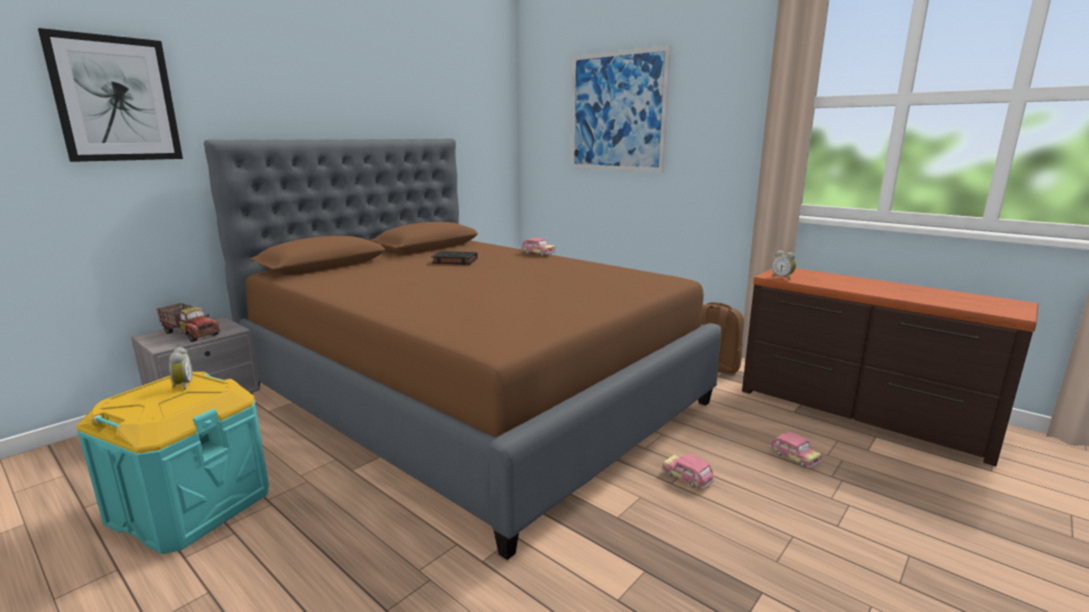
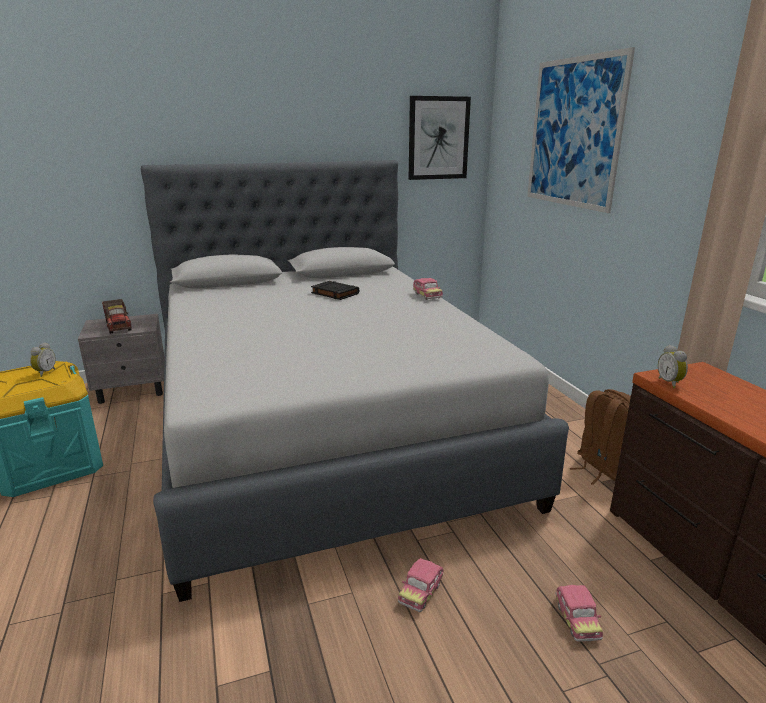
camera: 30 degrees right, 5 degrees up
picture [38,28,183,162] -> picture moved to [409,96,471,180]
brown bed [204,138,721,560] -> grey bed [141,160,569,602]
toy car [662,454,715,489] -> toy car turned 135 degrees counterclockwise [398,558,444,612]

